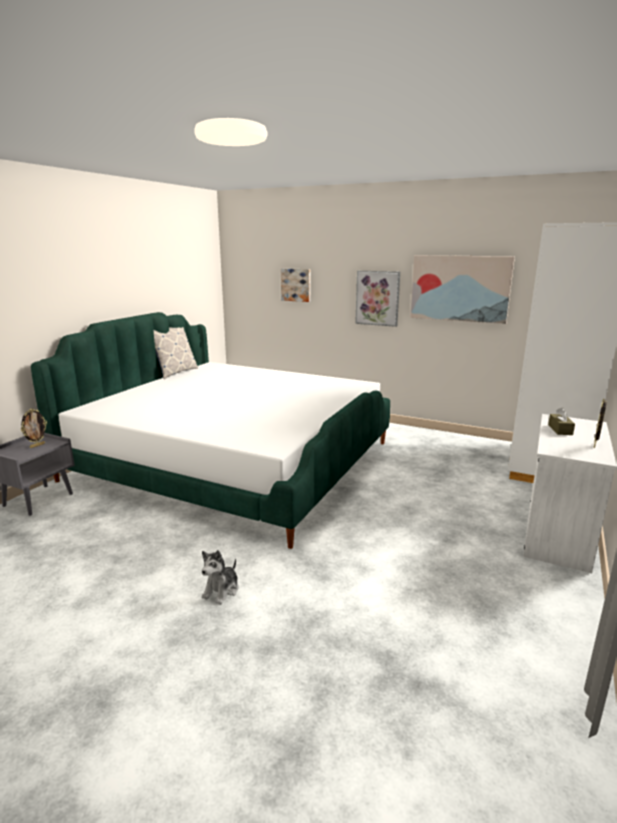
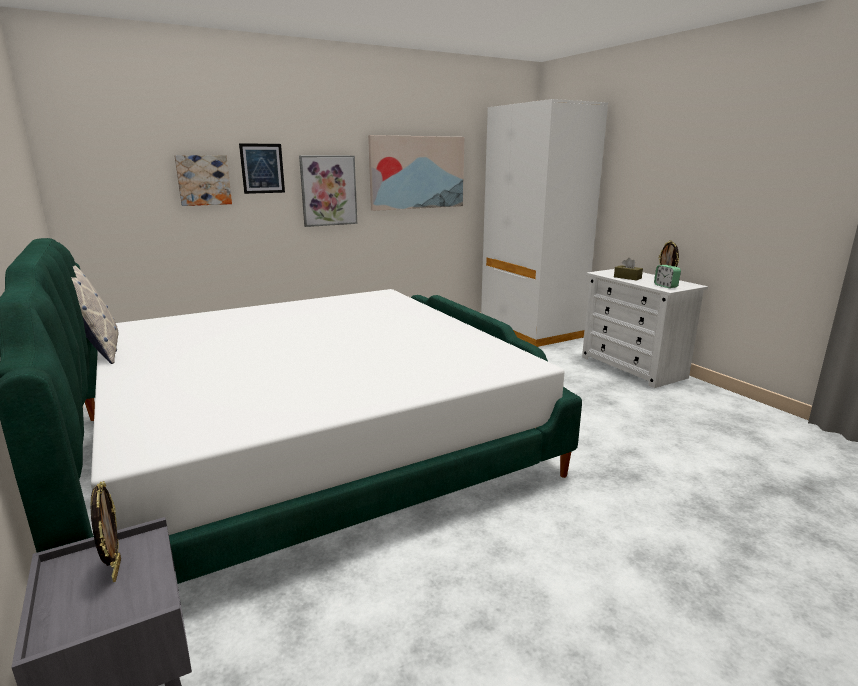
camera: 55 degrees left, 0 degrees up
plush toy [202,550,239,605] -> none
none -> picture [239,143,285,194]
none -> alarm clock [654,265,681,288]

